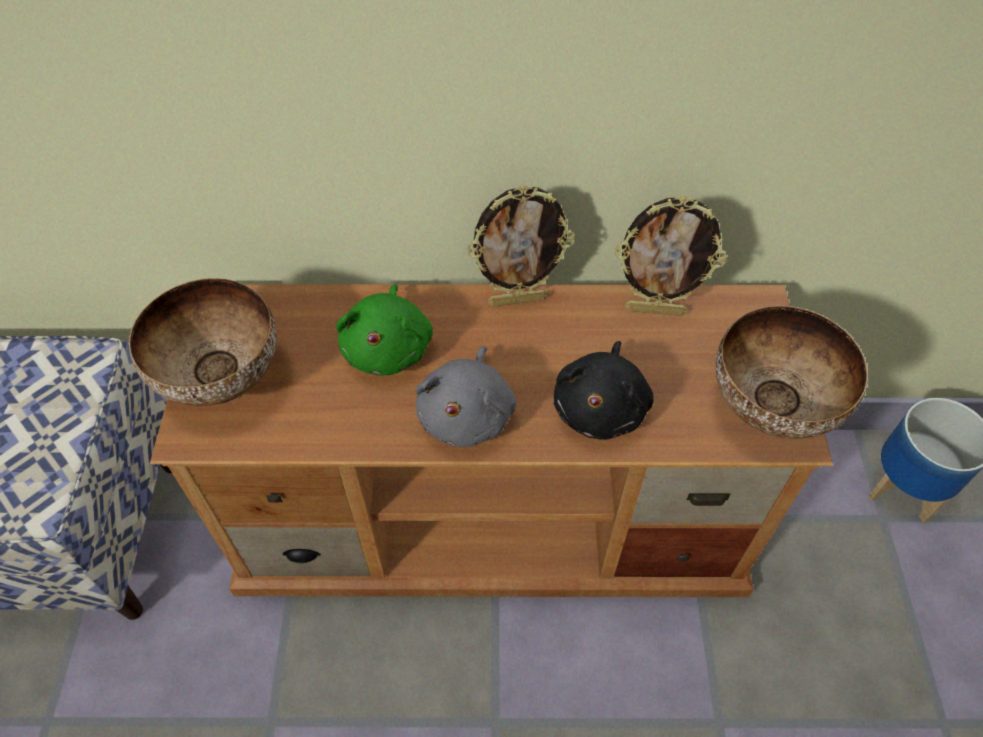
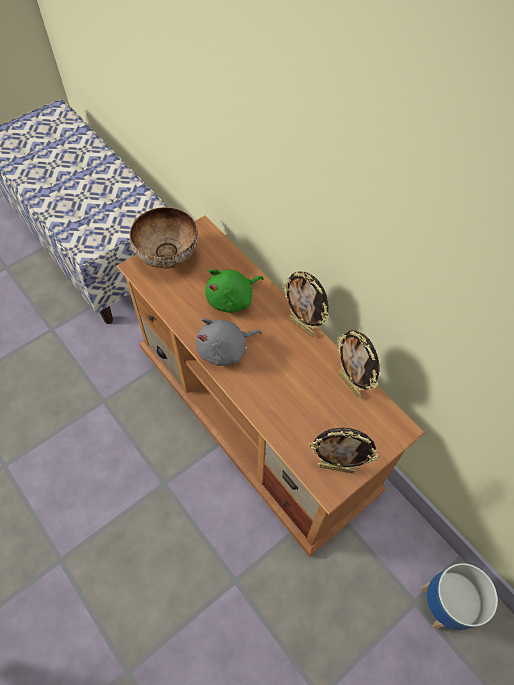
camera: 50 degrees right, 5 degrees up
black plush toy [554,341,654,440] -> none
bowl [716,305,868,439] -> picture frame [309,428,380,474]

